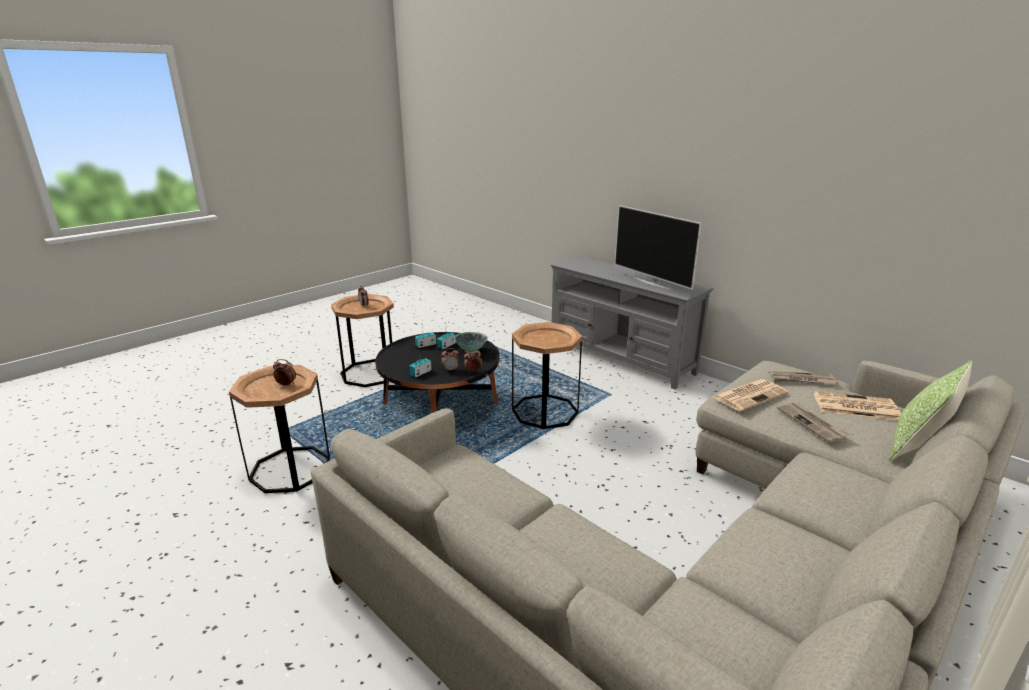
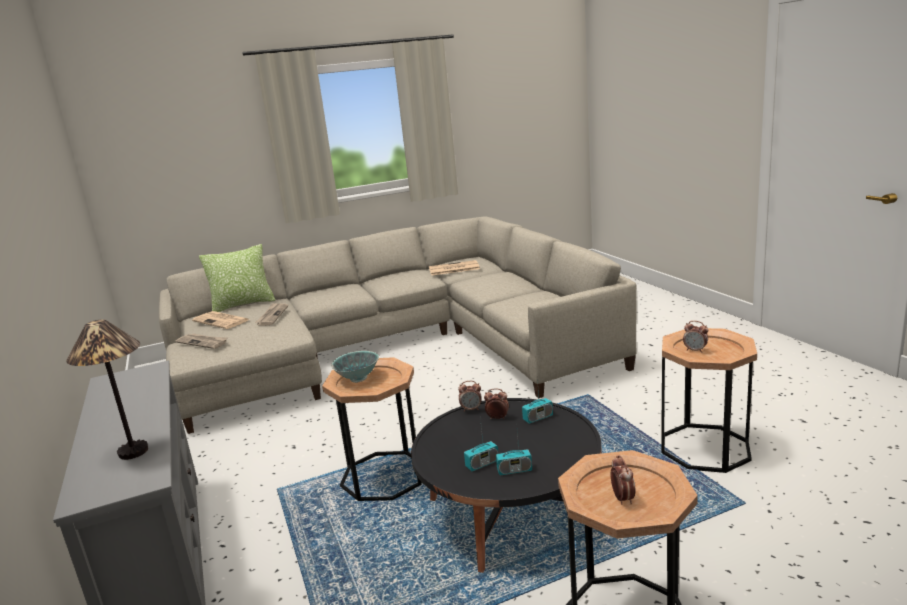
camera: 155 degrees left, 5 degrees down
bowl [454,332,488,353] -> bowl moved to [331,351,379,383]
television [614,205,702,291] -> none
newspaper [713,379,788,411] -> newspaper moved to [429,260,480,275]
none -> table lamp [66,319,148,460]

